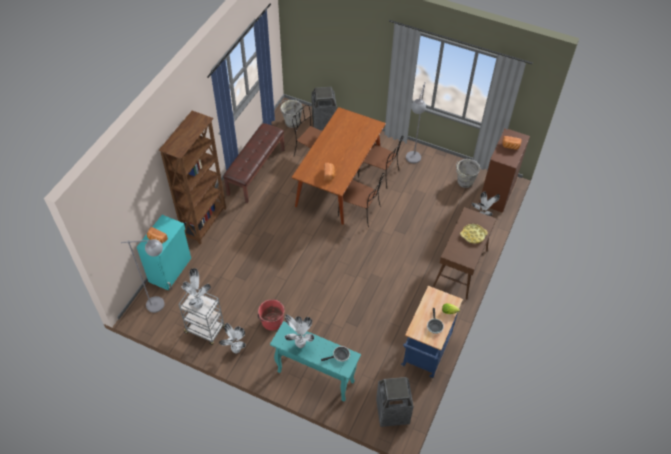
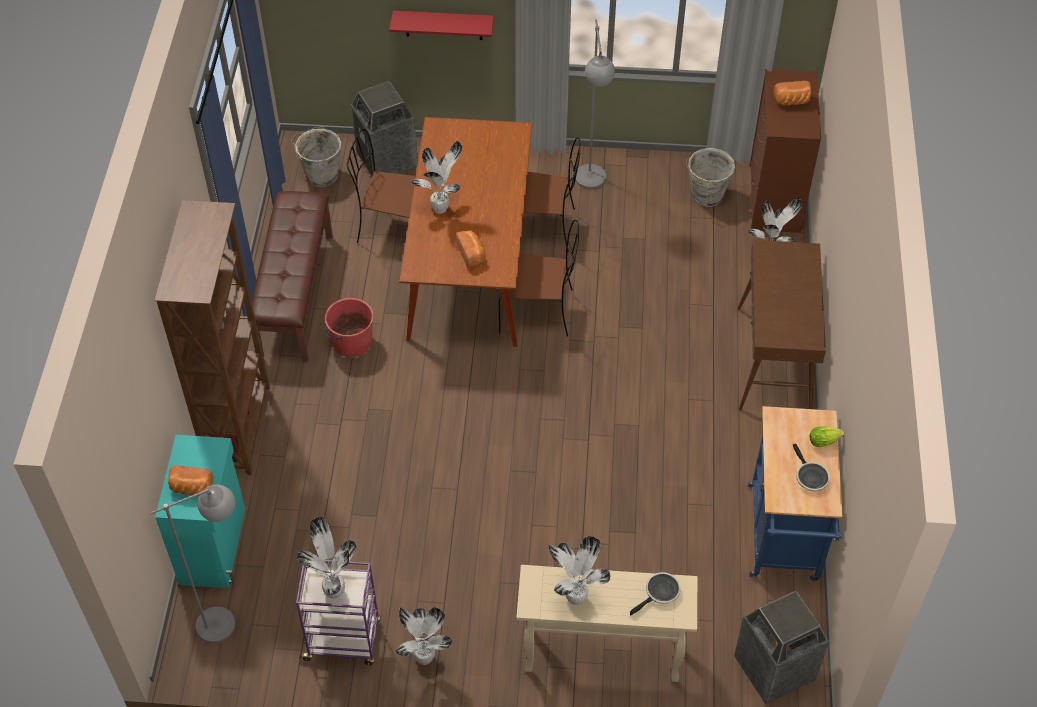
camera: 20 degrees left, 0 degrees up
grey cart [178,289,225,345] -> purple cart [296,560,381,665]
red bucket [258,299,285,331] -> red bucket moved to [325,298,374,357]
turquoise console table [270,321,361,402] -> beige console table [516,565,697,682]
yellow tray [460,224,488,244] -> none
none -> red shelf [389,11,494,40]
none -> potted plant [411,141,462,214]

